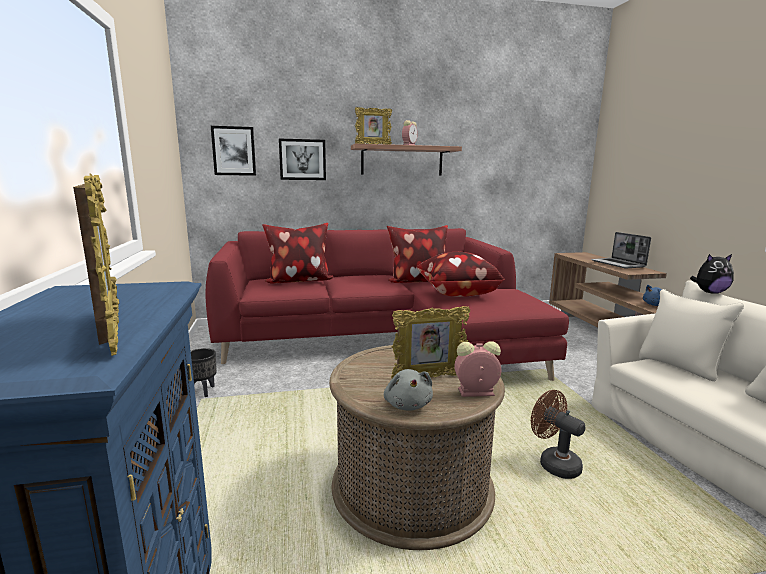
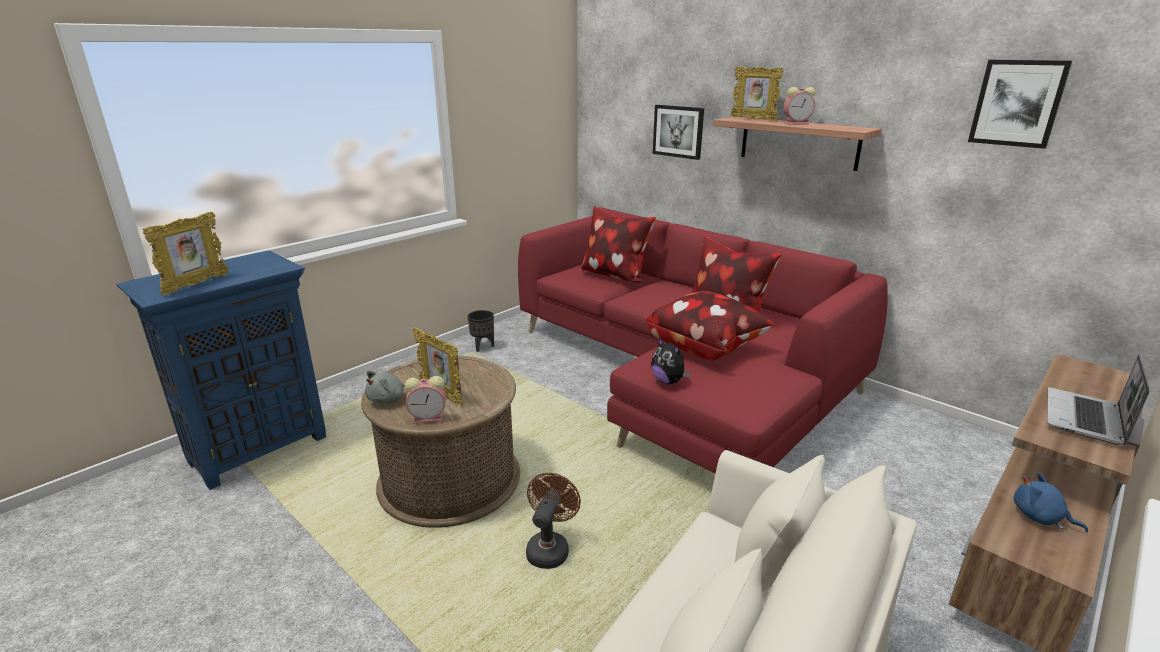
camera: 55 degrees right, 10 degrees up
picture [211,126,256,176] -> picture moved to [968,60,1072,149]
alarm clock [454,341,501,397] -> alarm clock turned 120 degrees clockwise [404,376,446,424]
plush toy [690,254,734,294] -> plush toy moved to [651,338,691,384]

